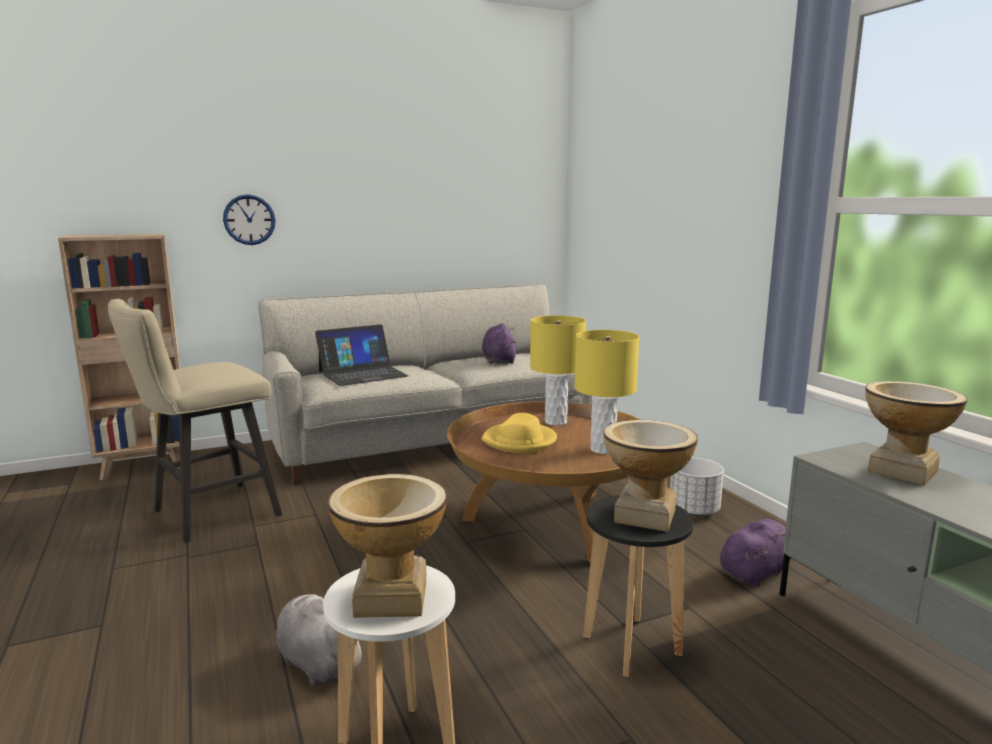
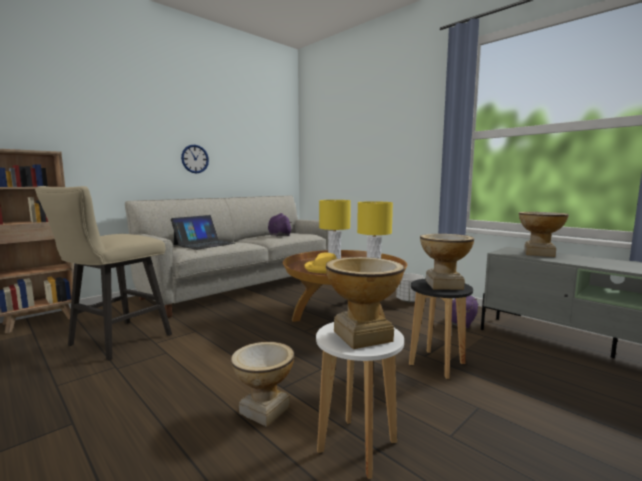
camera: 20 degrees left, 5 degrees down
wall clock [223,194,276,245] -> wall clock moved to [181,145,209,173]
grey plush toy [276,594,362,686] -> vase [231,342,294,427]

